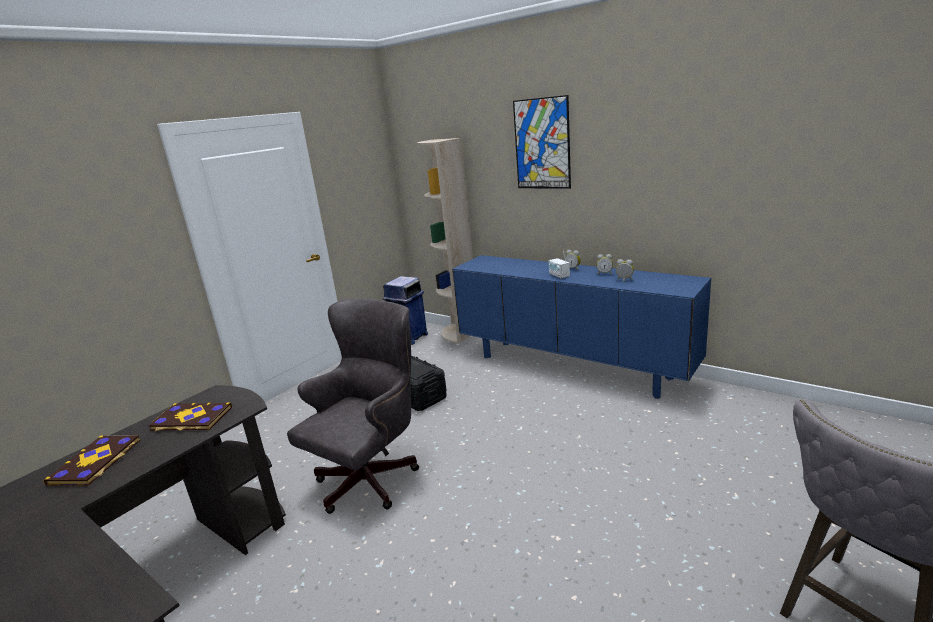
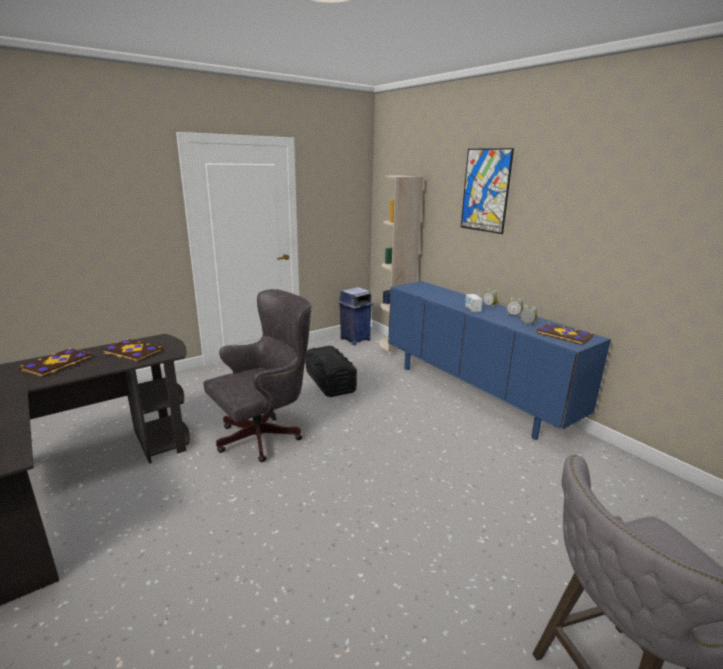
camera: 15 degrees right, 0 degrees up
none -> book [536,323,593,345]

